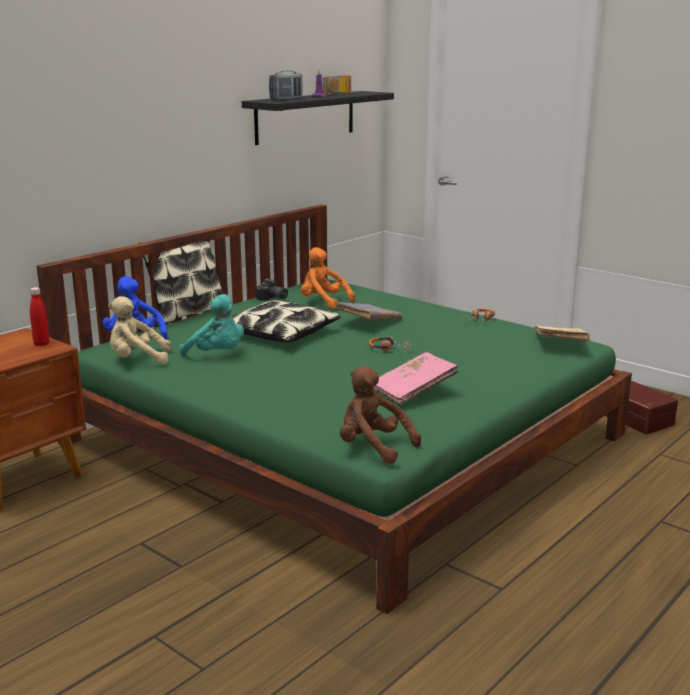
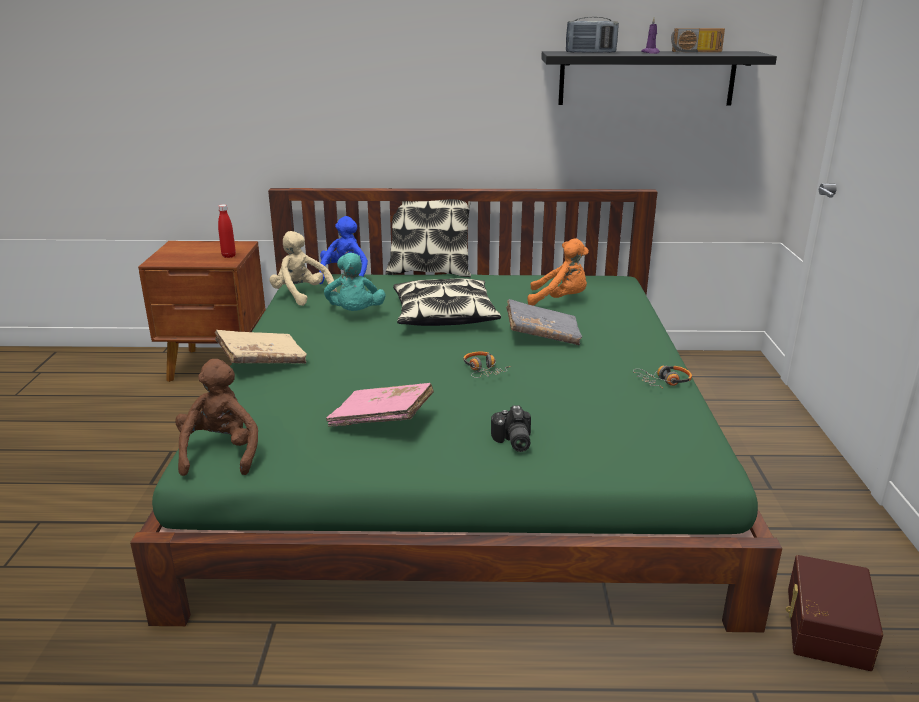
camera: 50 degrees right, 5 degrees up
camera [256,279,288,301] -> camera moved to [491,405,531,452]
orange plush toy [301,247,355,309] -> orange plush toy turned 105 degrees clockwise [527,238,589,306]
beige book [535,325,590,341] -> beige book moved to [215,330,307,364]

